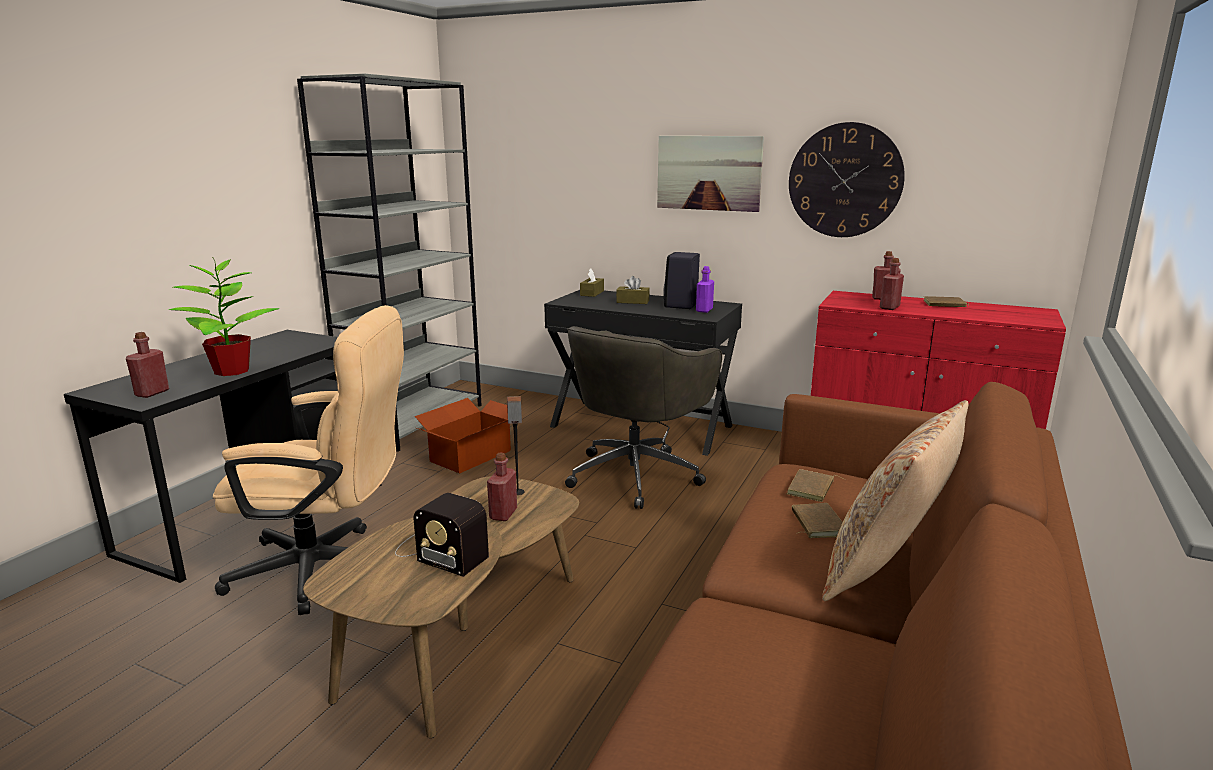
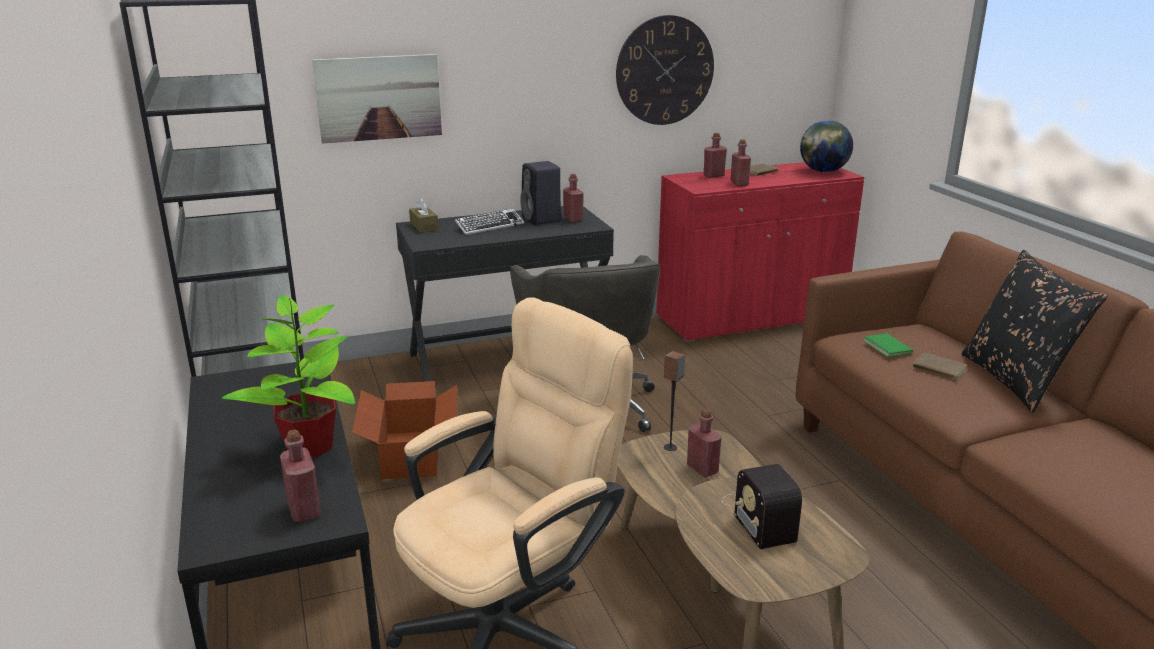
camera: 45 degrees left, 5 degrees up
radio [395,493,489,577] -> radio turned 90 degrees clockwise [722,464,802,549]
brown tissue box [616,276,650,304] -> keyboard [455,209,524,235]
picture [657,136,764,212] -> picture moved to [312,54,442,144]
purple bottle [696,266,714,313] -> red bottle [563,174,583,223]
brown book [787,469,845,502] -> green book [864,332,913,358]
beige pillow [822,400,968,601] -> black pillow [962,250,1107,413]
none -> globe [800,120,853,172]

